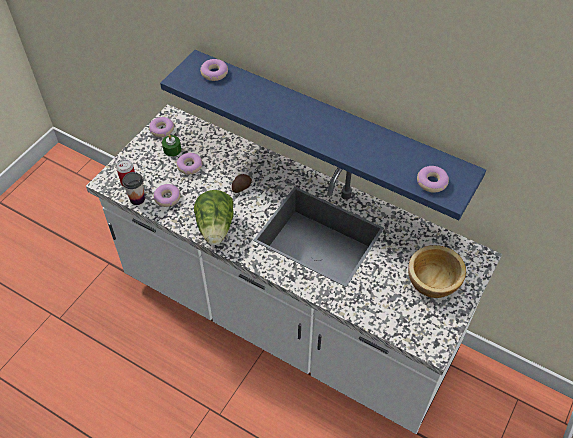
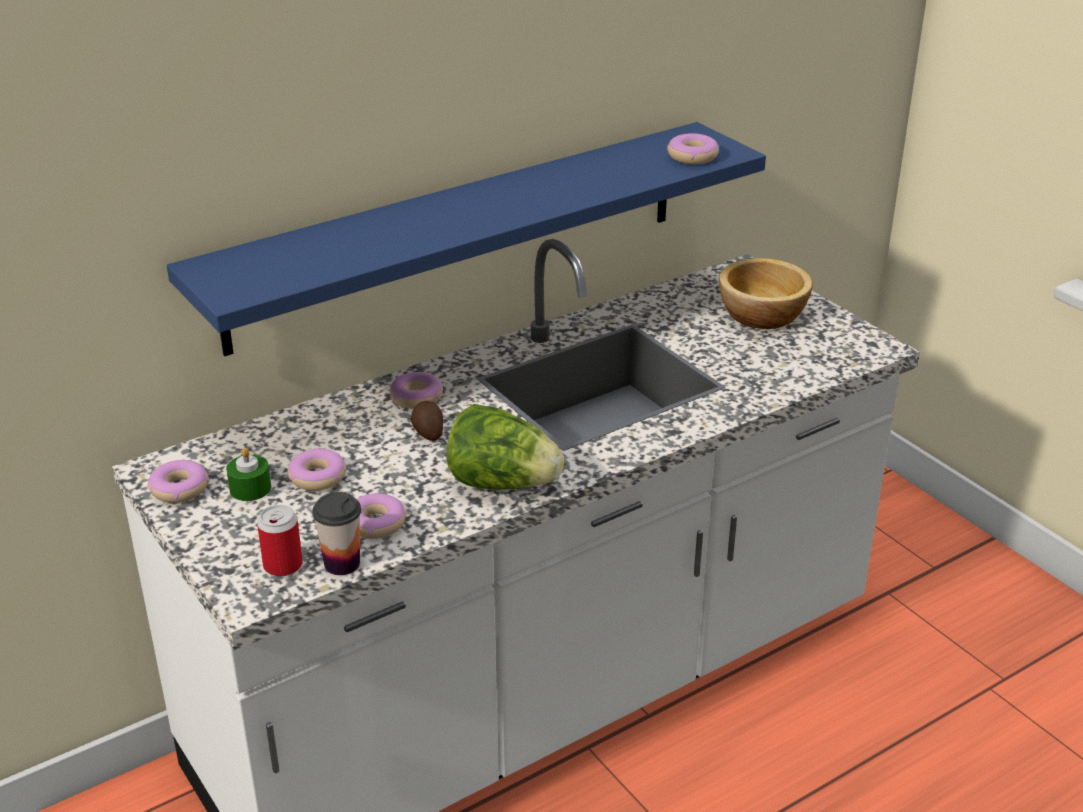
camera: 65 degrees left, 20 degrees down
donut [200,59,228,81] -> donut moved to [390,372,443,409]

